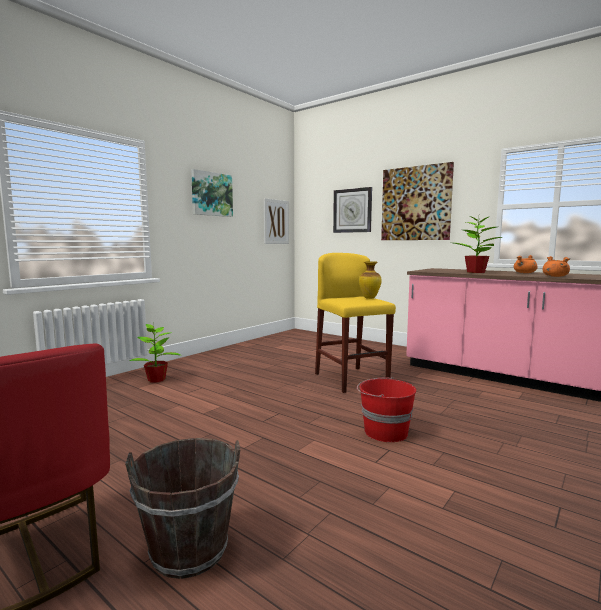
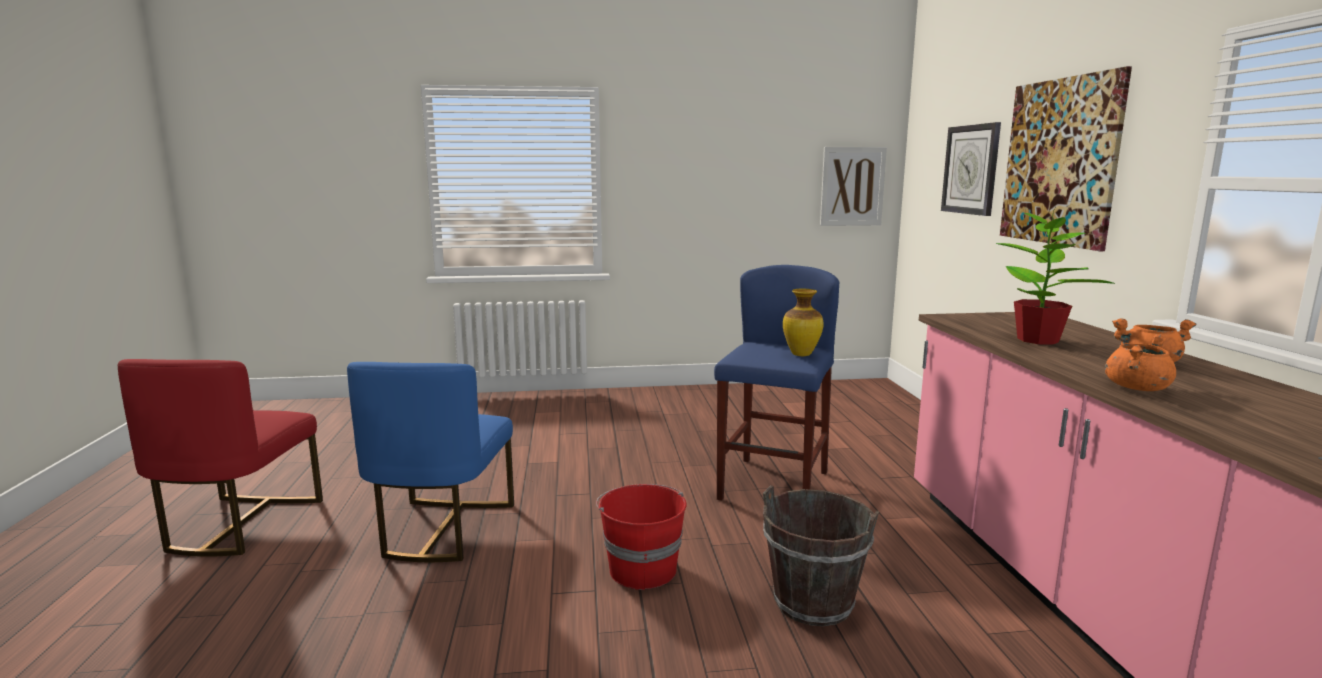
camera: 45 degrees right, 5 degrees up
brown bucket [125,438,240,579] -> brown bucket moved to [763,485,879,626]
potted plant [130,322,181,382] -> none
picture [191,169,233,217] -> none
yellow stool [315,253,396,393] -> blue stool [714,265,839,500]
none -> blue chair [347,362,514,562]

